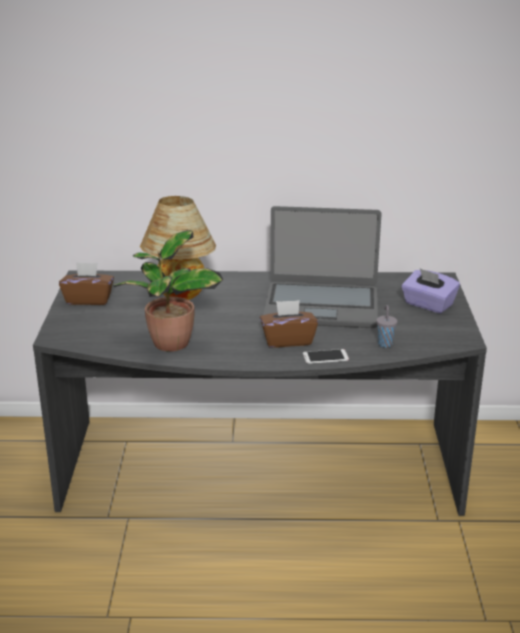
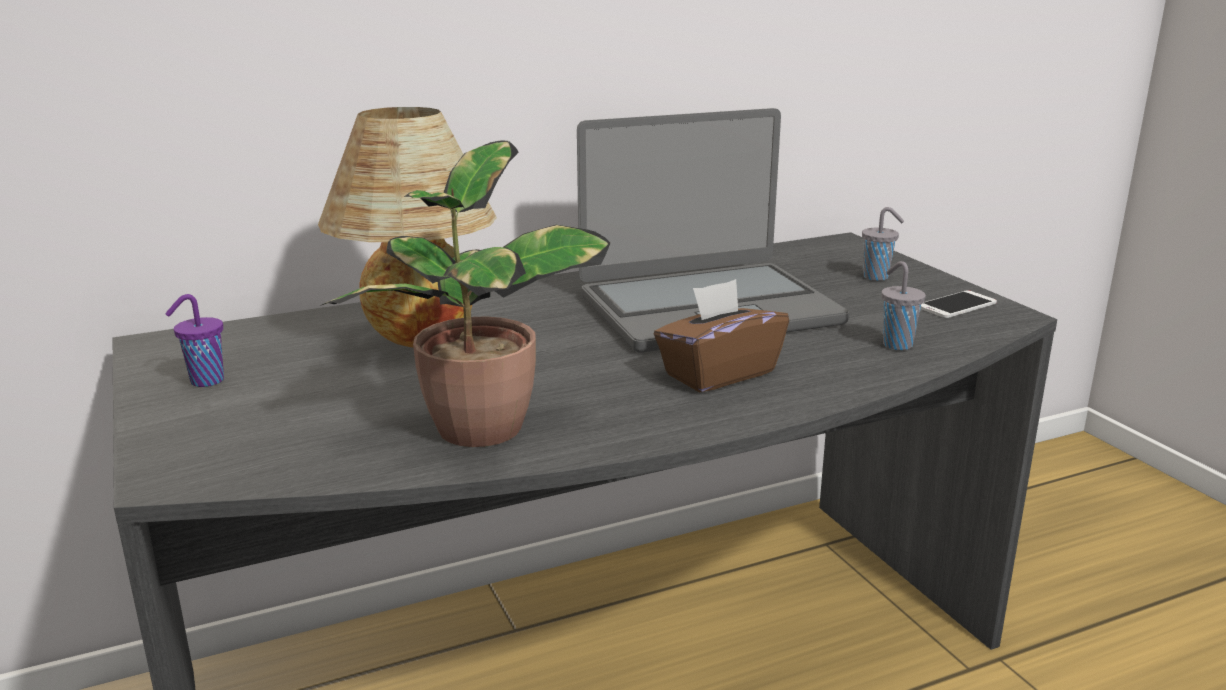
camera: 25 degrees left, 5 degrees down
brown tissue box [59,262,114,305] -> purple cup [165,294,224,387]
phone [303,349,349,364] -> phone moved to [921,290,997,318]
purple tissue box [402,268,460,313] -> grey cup [862,207,904,281]

